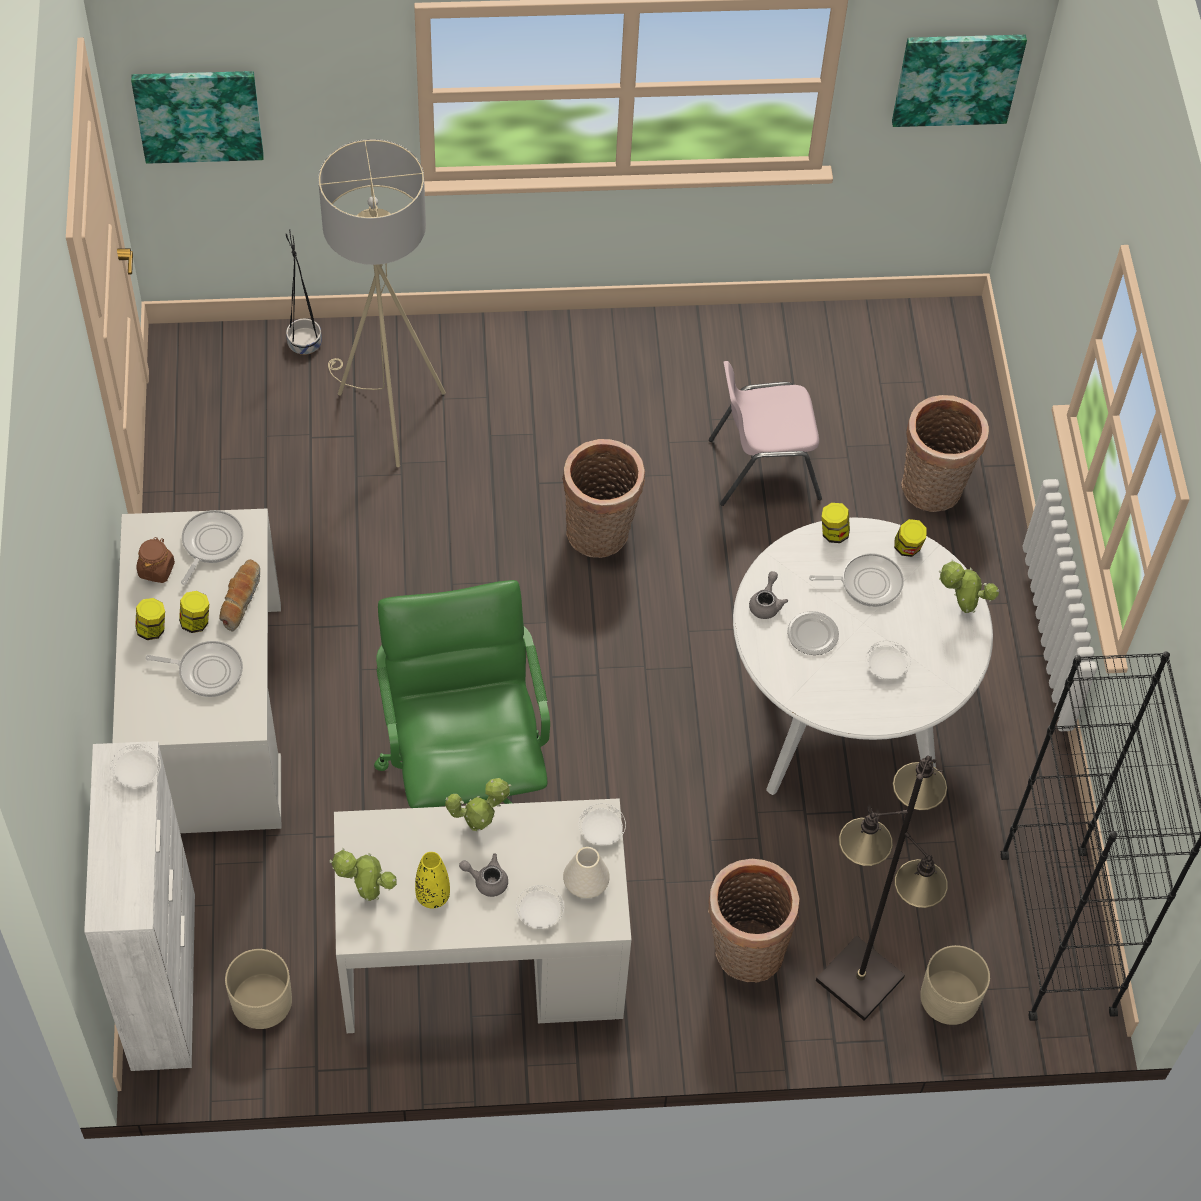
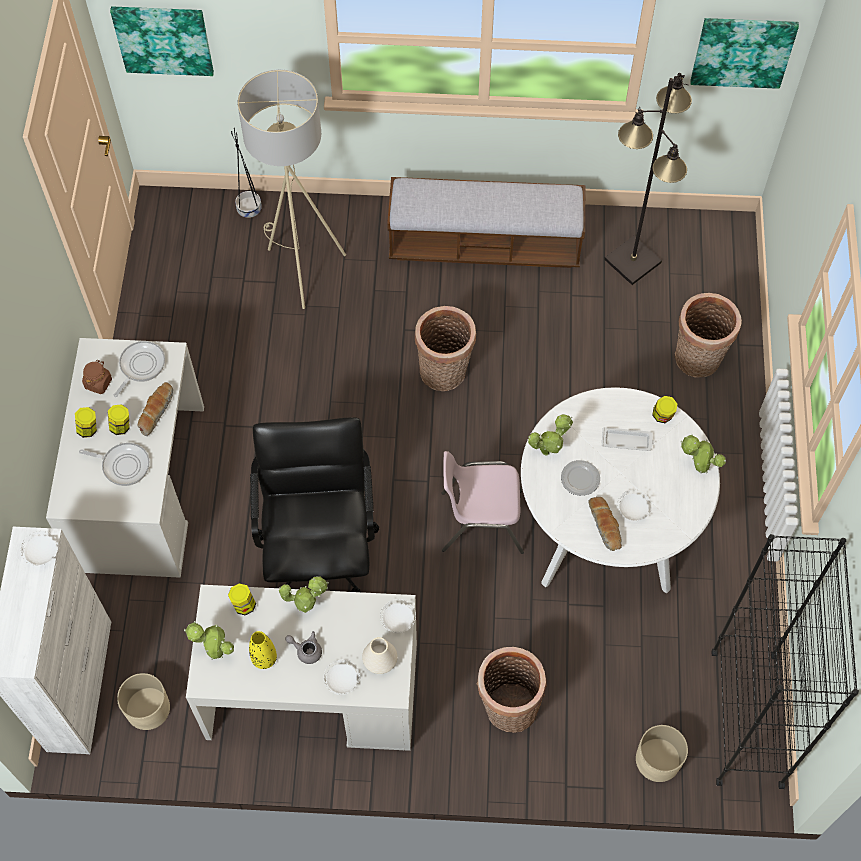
camera: 10 degrees right, 5 degrees up
green office chair [374,580,550,808] -> black office chair [250,417,379,592]
pink chair [709,361,822,506] -> pink chair moved to [442,451,524,554]
grey teapot [749,571,788,619] -> potted plant [528,414,573,456]
frying pan [809,553,904,607] -> white tray [602,427,654,451]
black floor lamp [816,756,948,1021] -> black floor lamp moved to [604,73,692,285]
jar [822,503,850,543] -> jar moved to [228,583,256,615]
none -> bench [387,177,585,268]
none -> bread [588,496,622,551]

